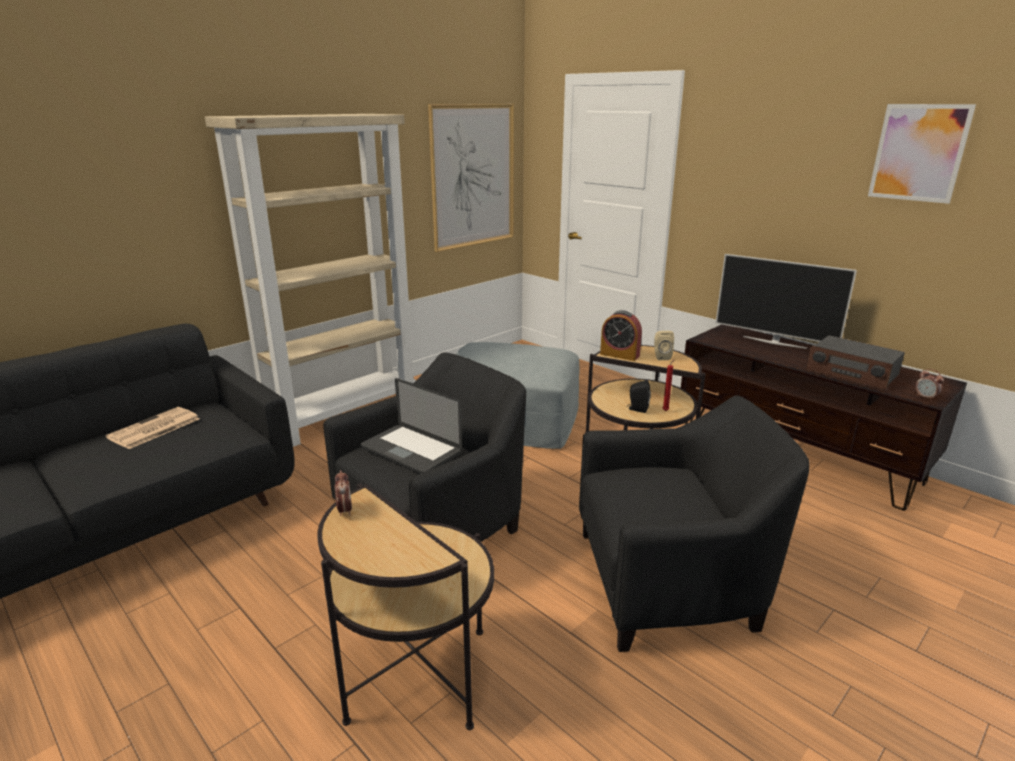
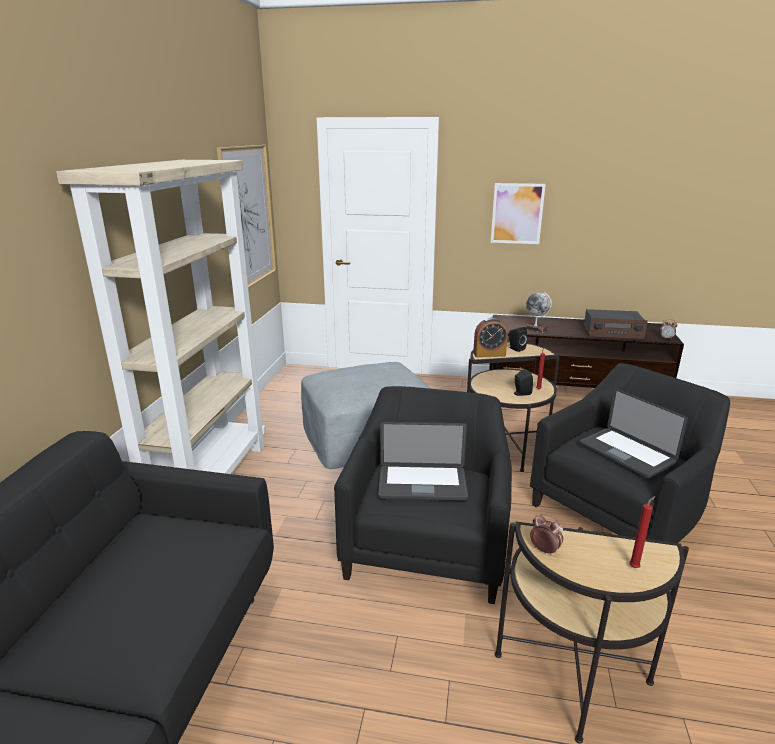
camera: 35 degrees left, 0 degrees up
newspaper [106,407,200,449] -> none
beige speaker [654,331,674,360] -> black speaker [509,327,527,352]
television [716,254,857,349] -> none
picture [868,104,976,204] -> picture moved to [491,183,546,244]
none -> globe [524,292,552,333]
none -> laptop [580,388,688,479]
none -> red candle [629,496,655,568]

